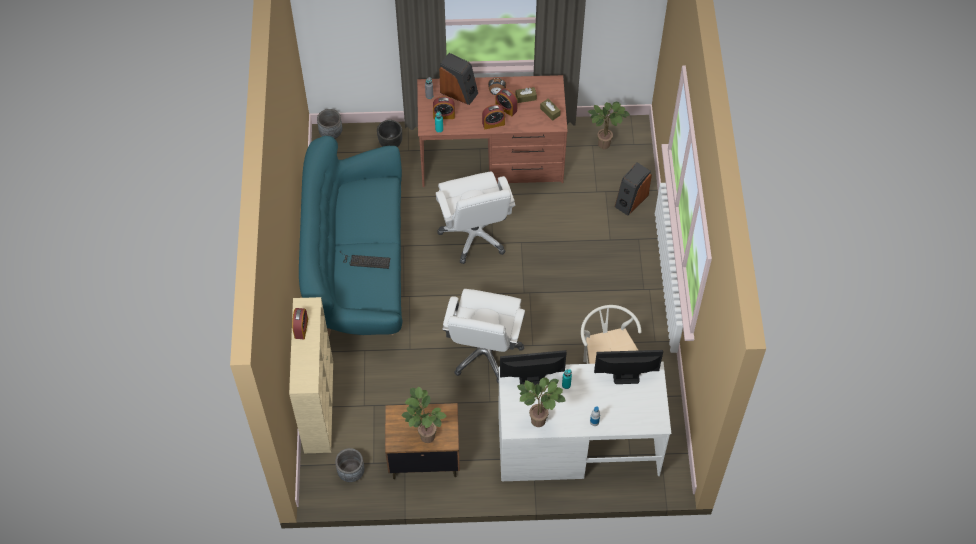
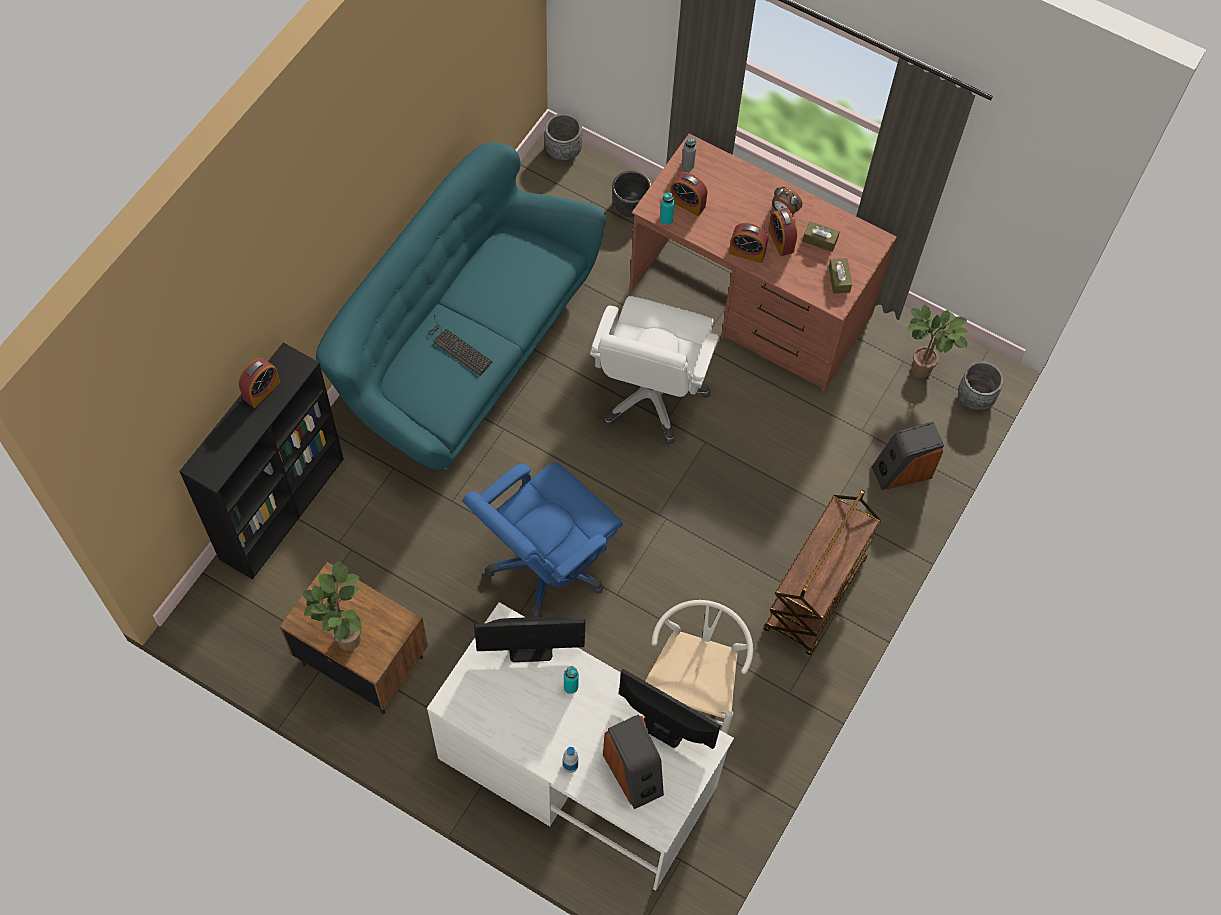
camera: 30 degrees right, 5 degrees up
beige bookcase [289,297,333,453] -> black bookcase [179,342,344,580]
grey planter [335,448,365,482] -> grey planter moved to [958,361,1004,410]
speaker [439,53,478,105] -> speaker moved to [603,714,664,809]
white office chair [442,289,525,384] -> blue office chair [463,462,623,617]
monitor [500,350,567,386] -> monitor turned 150 degrees clockwise [474,616,585,662]
potted plant [517,377,565,427] -> none
none -> brown cart [764,490,881,656]

